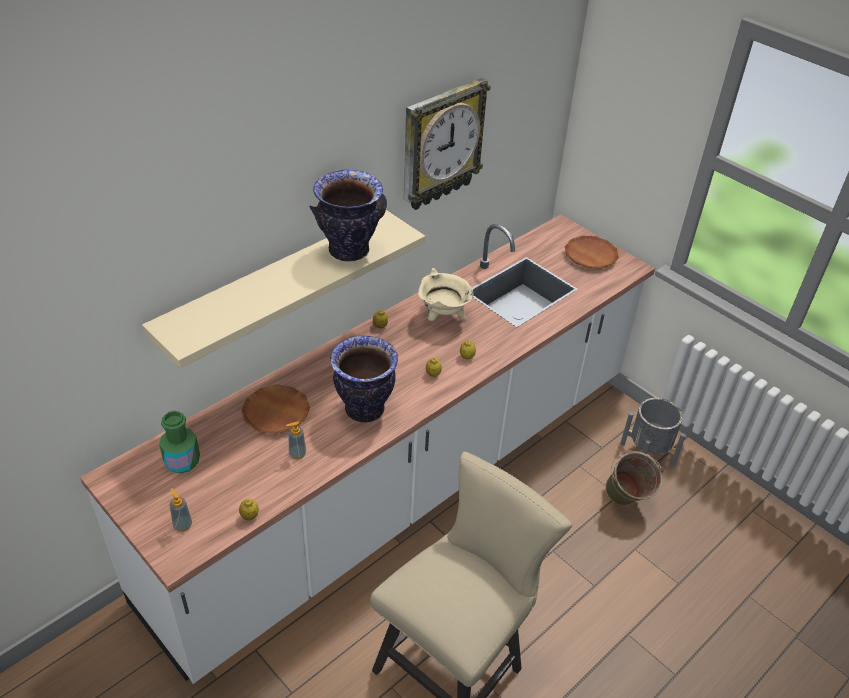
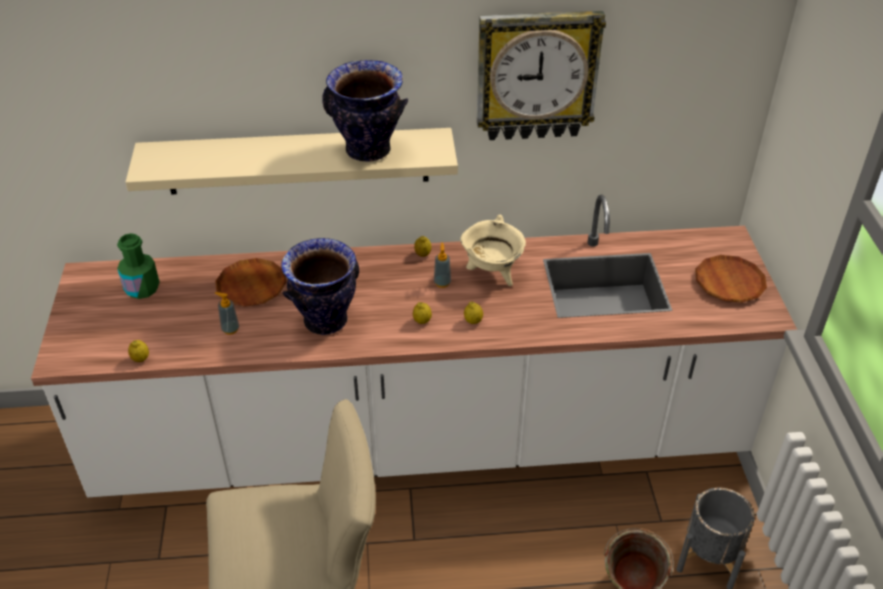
camera: 40 degrees right, 0 degrees up
soap dispenser [170,488,192,532] -> soap dispenser moved to [434,243,451,288]

